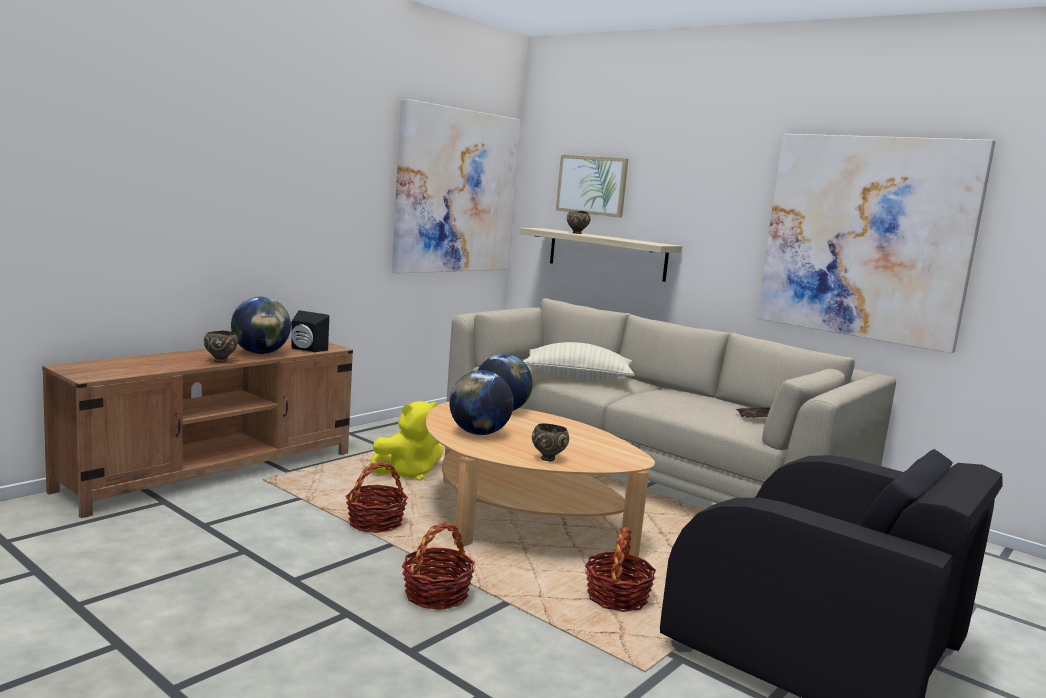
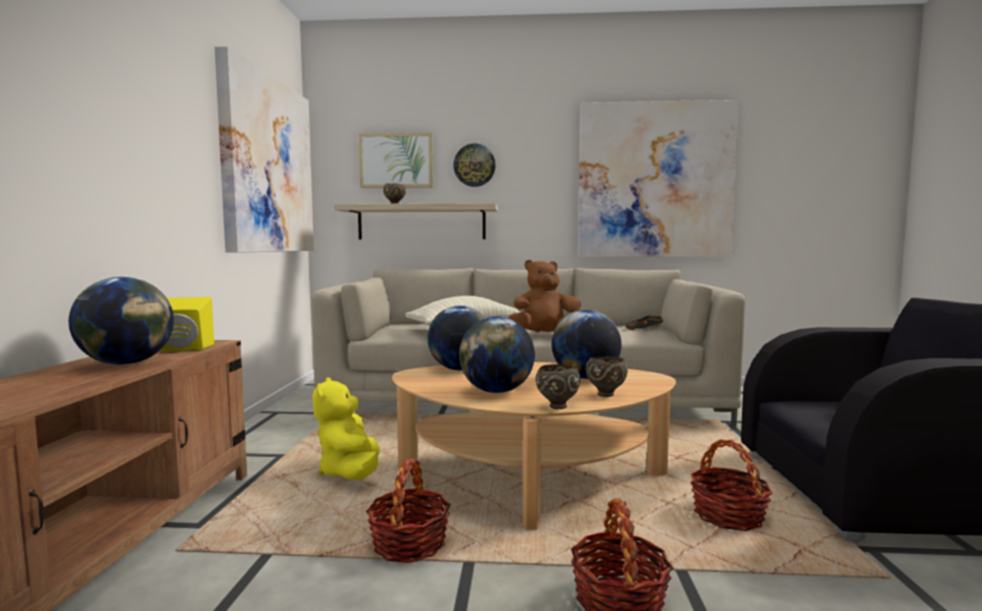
camera: 35 degrees left, 5 degrees down
brown bowl [204,331,238,363] -> brown bowl moved to [535,364,580,409]
black speaker [291,310,329,352] -> yellow speaker [160,297,214,352]
yellow plush toy [370,401,444,481] -> yellow plush toy turned 150 degrees clockwise [313,378,380,480]
none -> wall clock [453,144,496,187]
none -> brown plush toy [508,260,581,332]
none -> globe [552,310,622,379]

